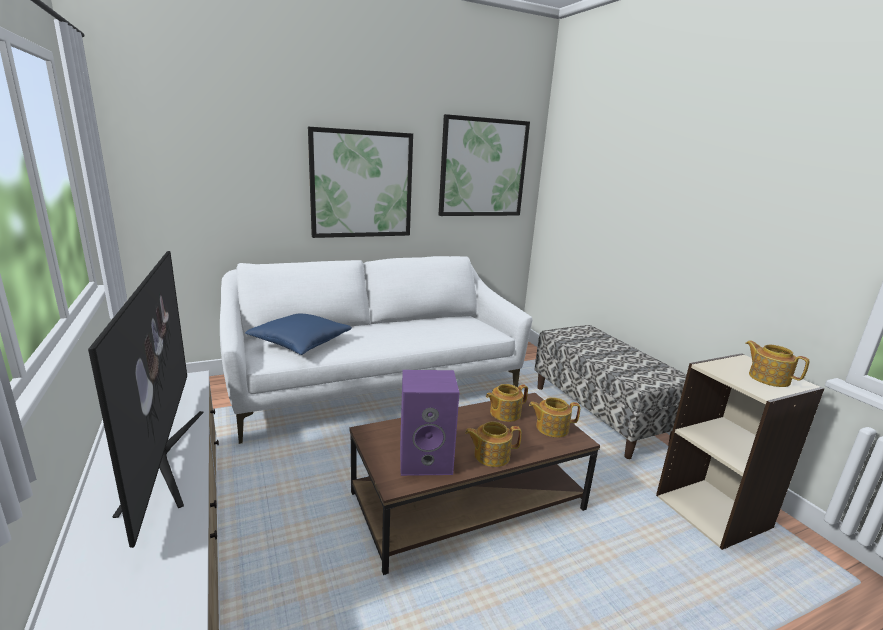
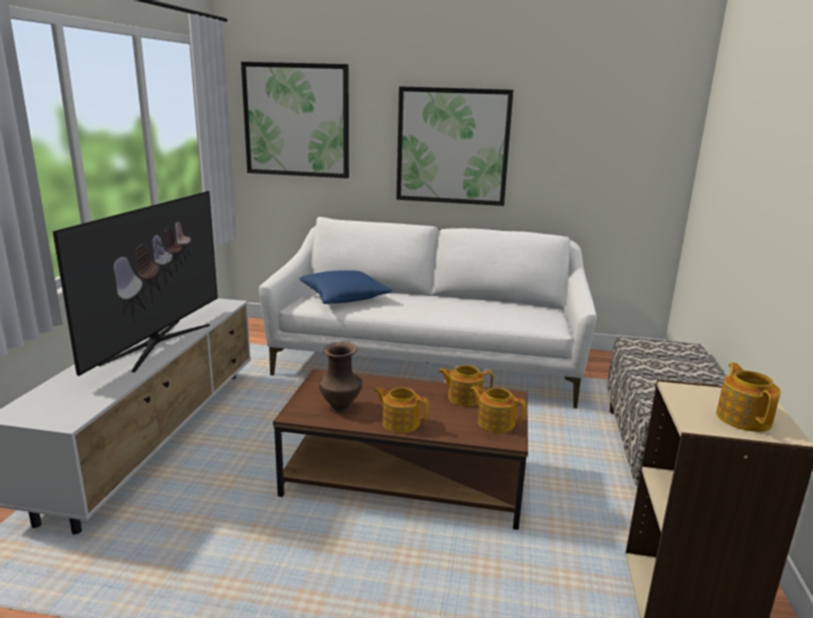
camera: 35 degrees right, 0 degrees up
purple speaker [400,370,460,476] -> brown vase [319,342,362,413]
picture [439,114,530,216] -> picture moved to [241,62,349,178]

